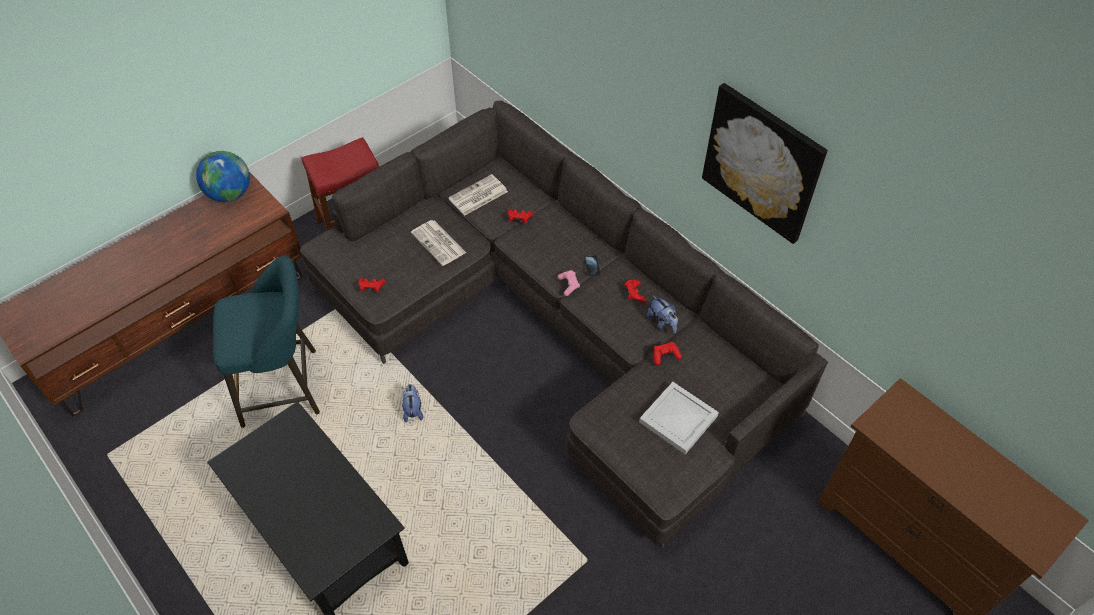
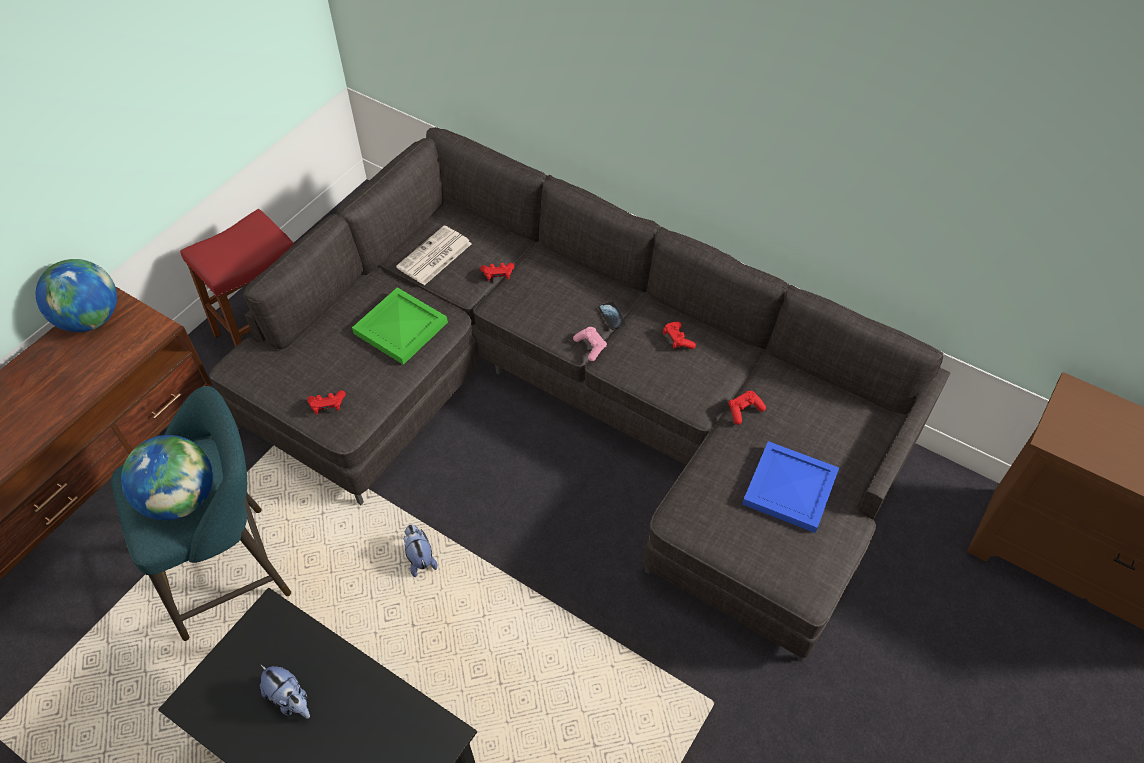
camera: 15 degrees left, 0 degrees up
newspaper [411,220,466,266] -> green tray [352,287,448,365]
white tray [639,382,719,455] -> blue tray [742,441,839,533]
plush toy [647,296,678,333] -> plush toy moved to [260,664,310,719]
picture [702,83,827,244] -> none
none -> globe [121,435,213,520]

